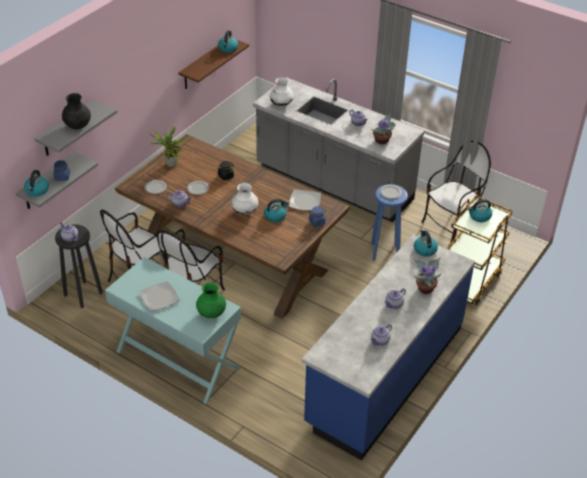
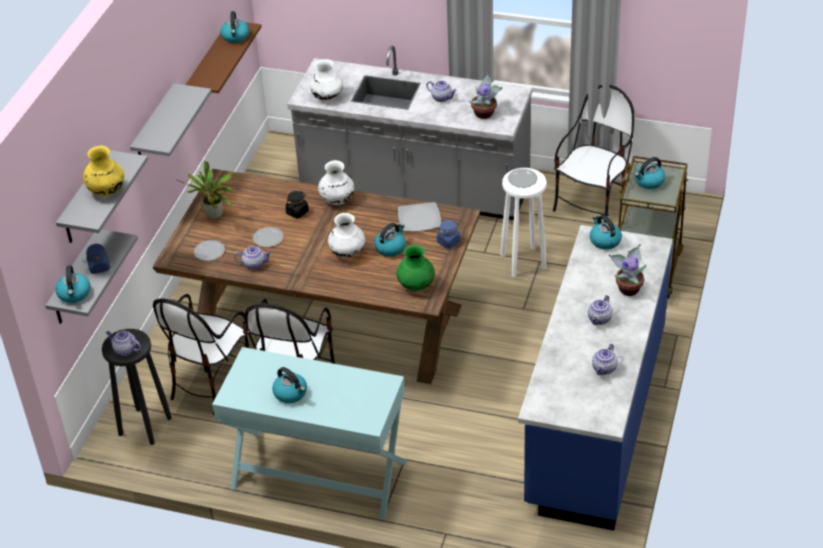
camera: 15 degrees left, 0 degrees up
black vase [62,93,91,129] -> yellow vase [83,146,124,196]
plate [139,281,180,311] -> kettle [272,367,307,403]
green vase [196,283,226,318] -> green vase moved to [396,245,435,291]
blue stool [371,184,408,261] -> white stool [501,168,547,277]
none -> grey shelf [130,83,212,156]
none -> white vase [318,160,354,205]

